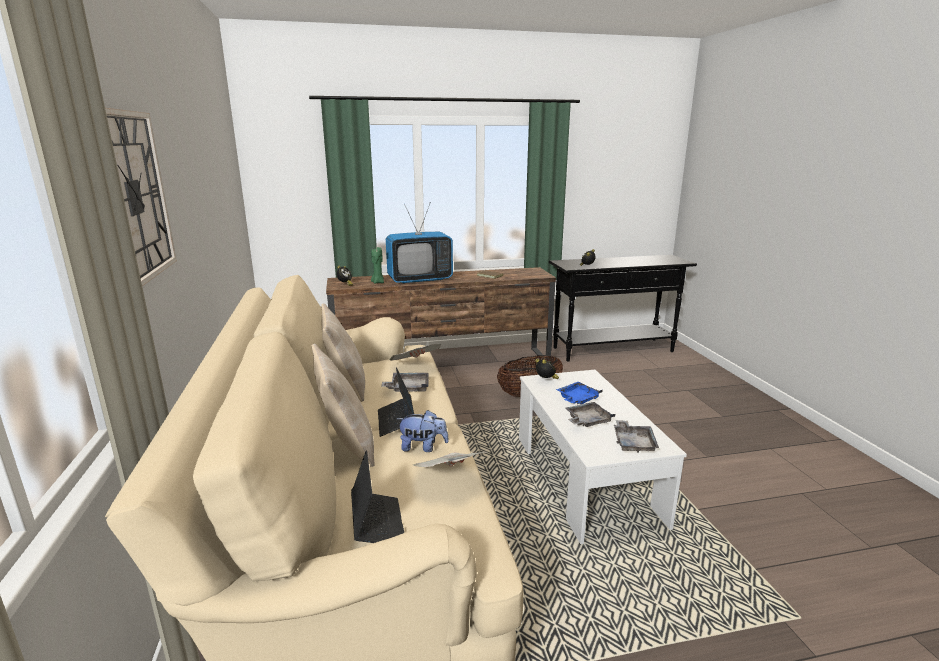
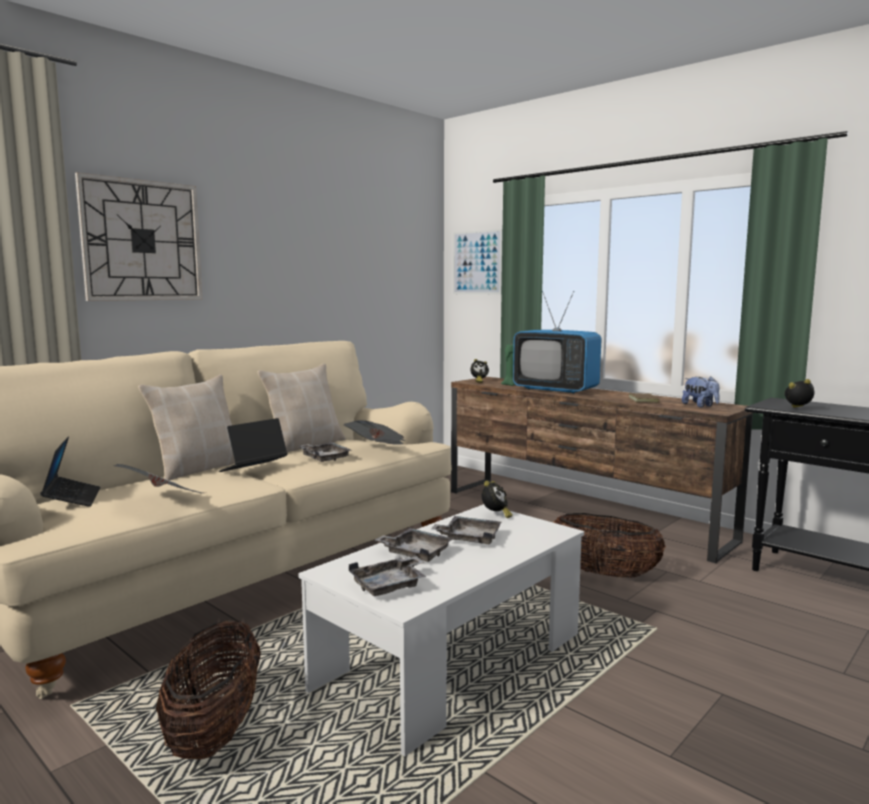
camera: 55 degrees right, 10 degrees down
laptop [351,450,404,543] -> laptop turned 60 degrees counterclockwise [40,436,101,507]
plush toy [397,410,449,452] -> plush toy moved to [682,376,720,408]
blue tray [556,382,603,404] -> grey tray [431,516,501,544]
none -> basket [156,621,261,760]
none -> picture [453,229,503,294]

